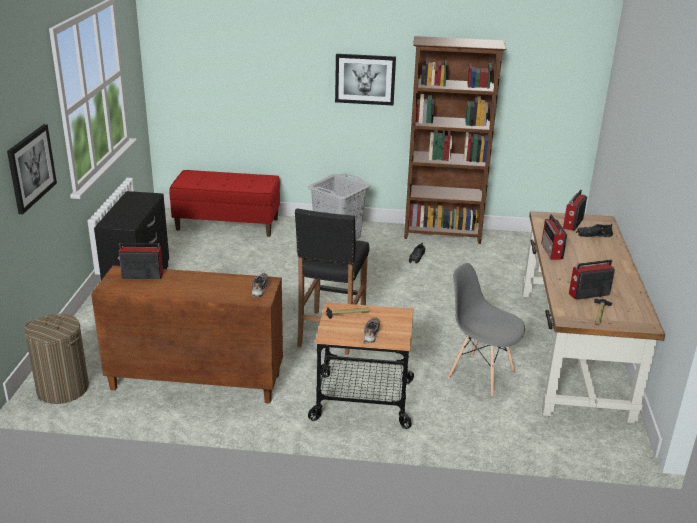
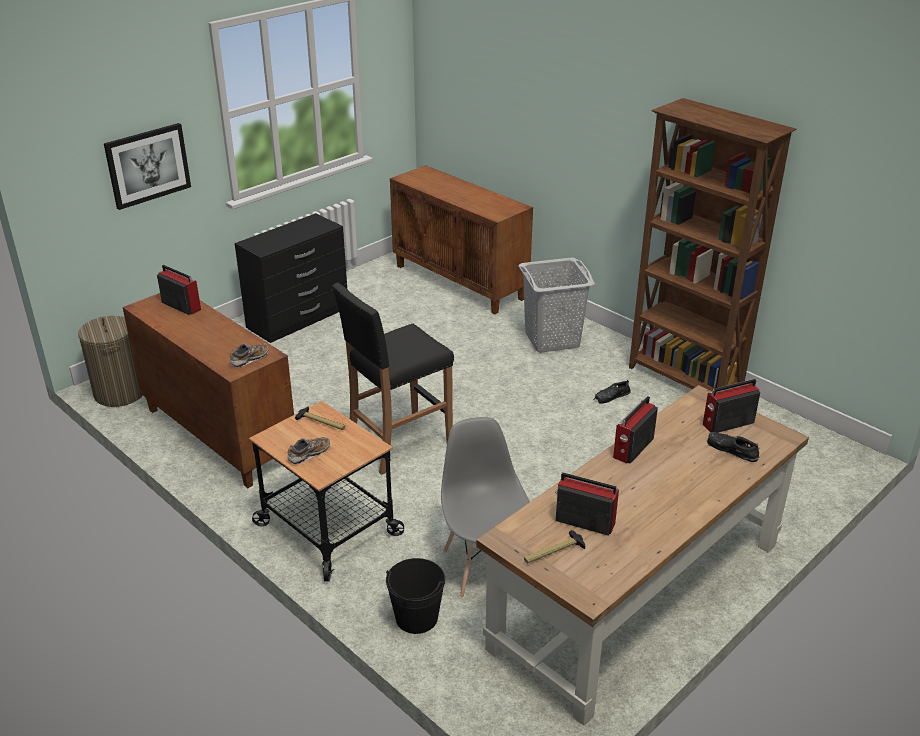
camera: 40 degrees right, 5 degrees up
red bench [169,170,280,237] -> brown cabinet [390,165,533,314]
picture [335,54,396,106] -> none
none -> black bucket [386,558,445,634]

